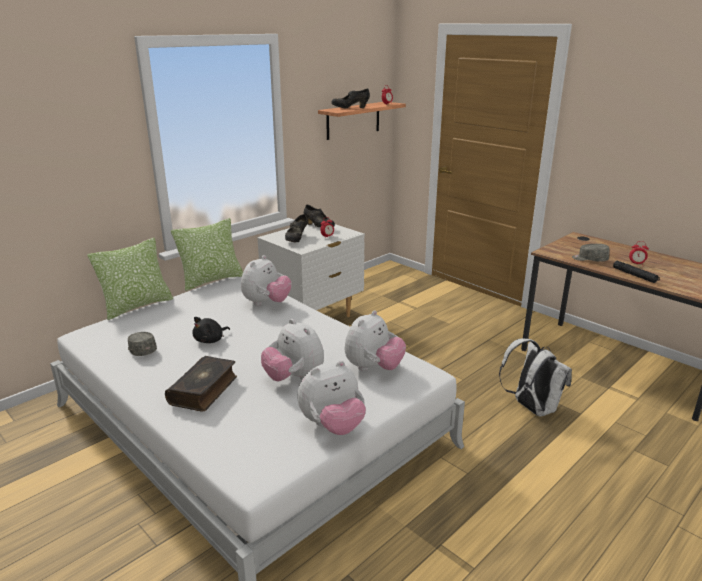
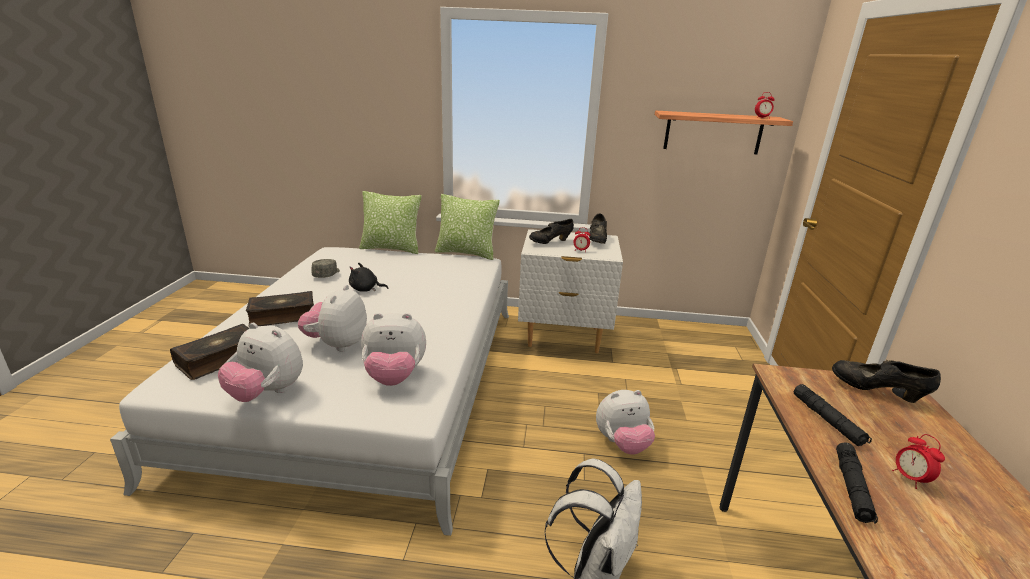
camera: 50 degrees right, 0 degrees up
plush toy [241,255,292,306] -> plush toy moved to [596,390,655,455]
black shoe [331,88,370,108] -> black shoe moved to [832,360,941,403]
grey cap [572,244,609,262] -> black flashlight [794,384,872,446]
none -> book [170,324,250,380]

